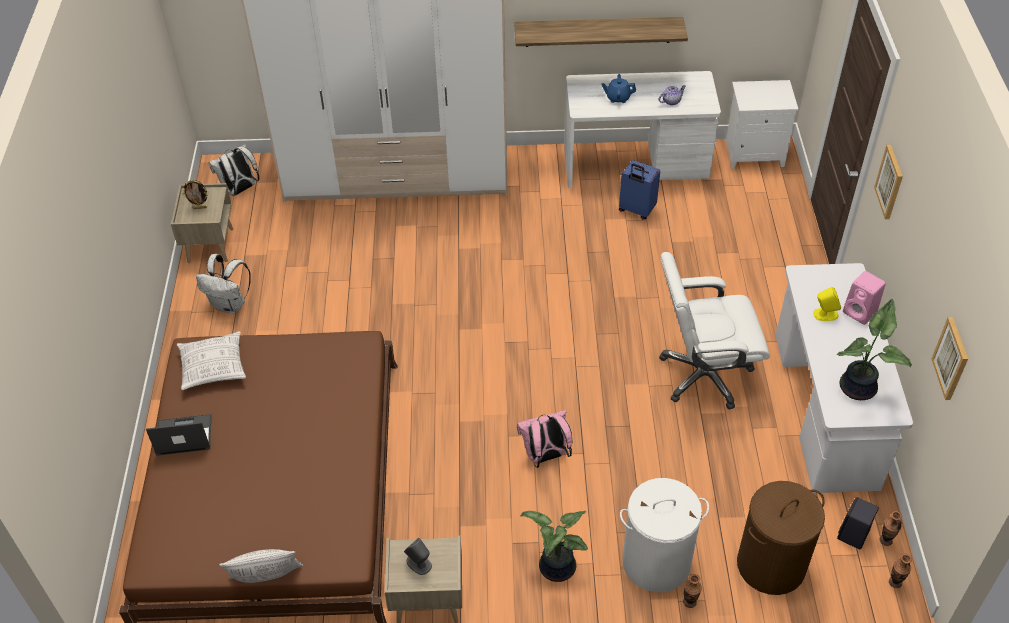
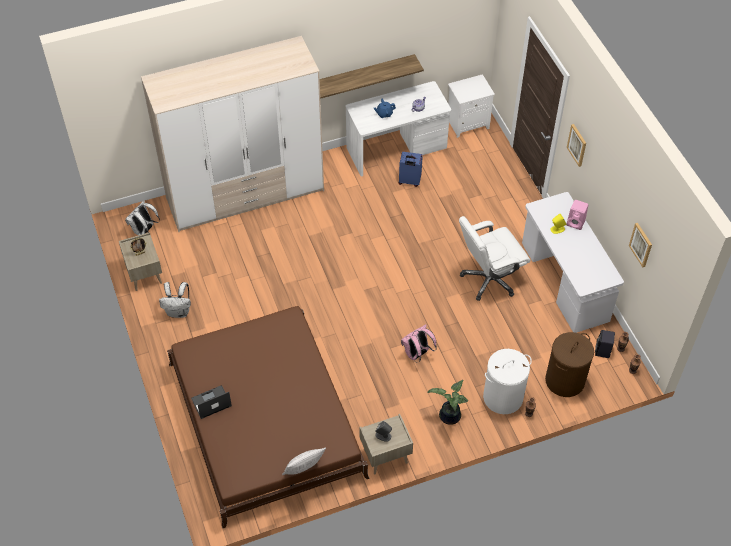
camera: 20 degrees left, 5 degrees up
pillow [177,331,246,390] -> none
potted plant [837,299,912,400] -> none

